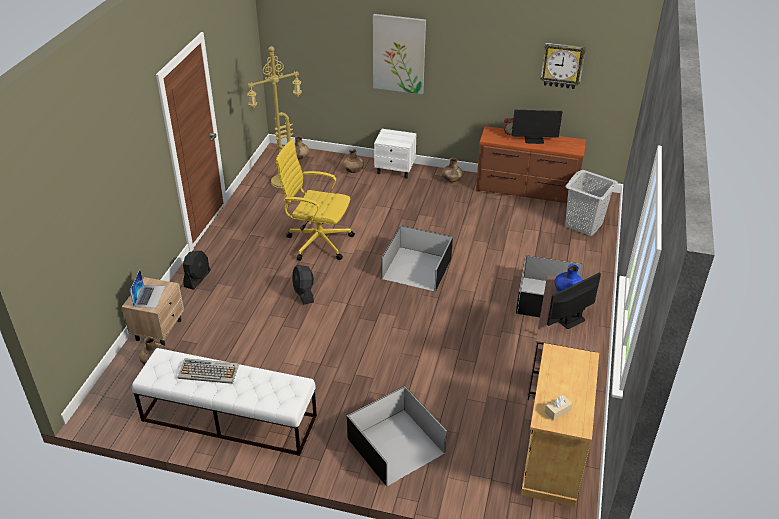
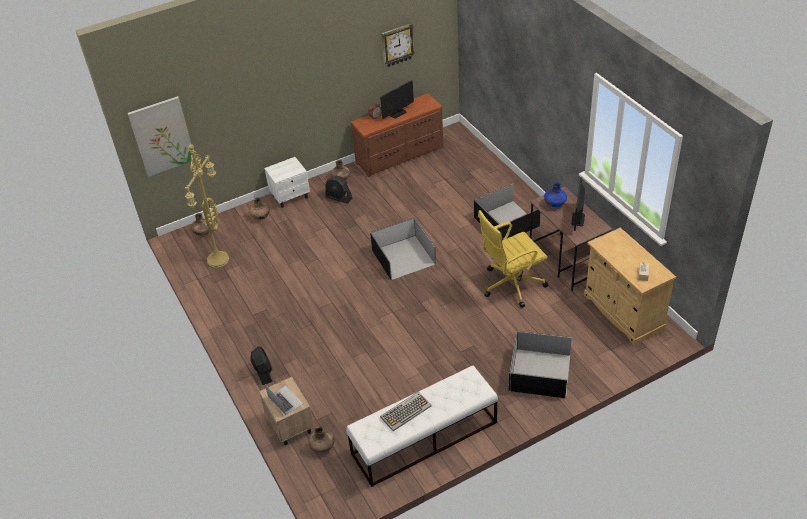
camera: 40 degrees left, 5 degrees up
yellow office chair [275,139,355,261] -> yellow office chair moved to [478,210,549,308]
black fan [292,265,314,305] -> black fan moved to [325,176,352,204]
picture [373,14,426,94] -> picture moved to [128,96,191,177]
grey laundry basket [565,170,618,236] -> none

